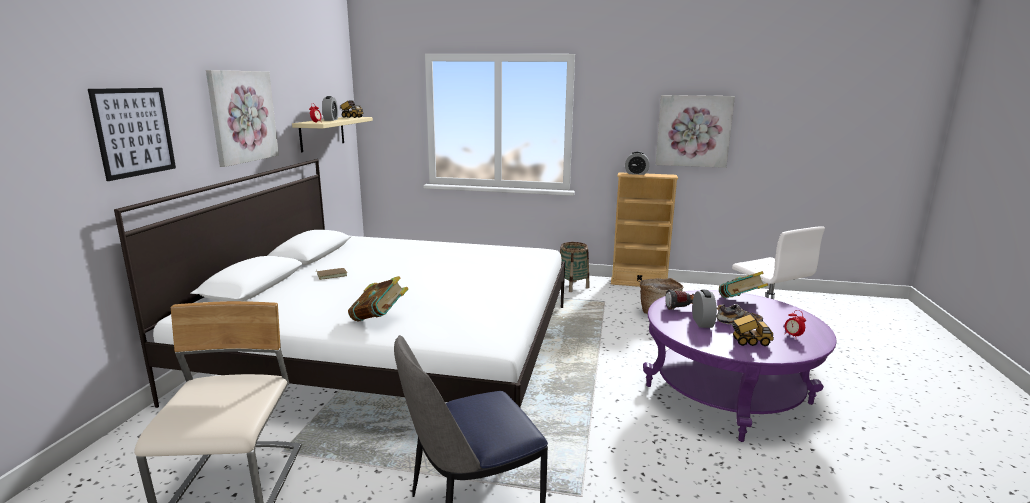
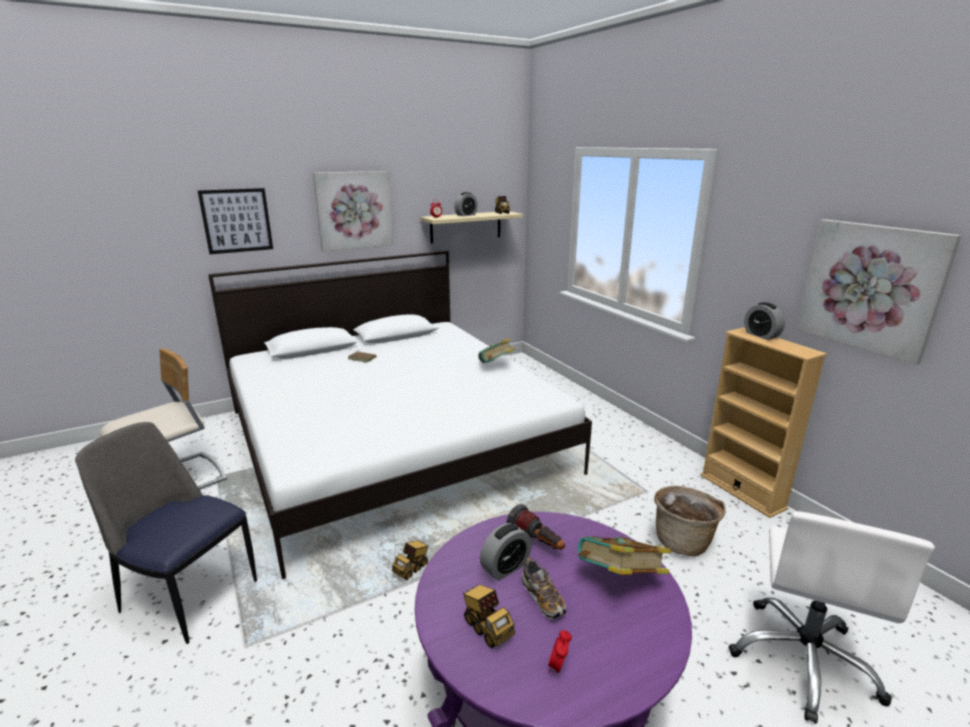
camera: 50 degrees right, 5 degrees up
book [348,276,409,322] -> book moved to [478,338,515,363]
basket [560,242,589,292] -> none
none -> toy truck [392,540,429,580]

